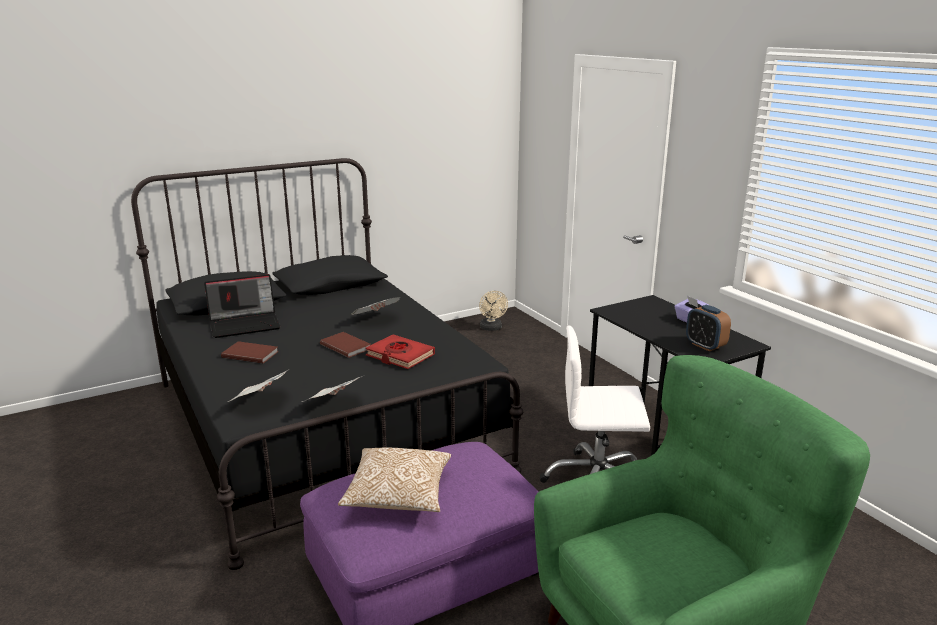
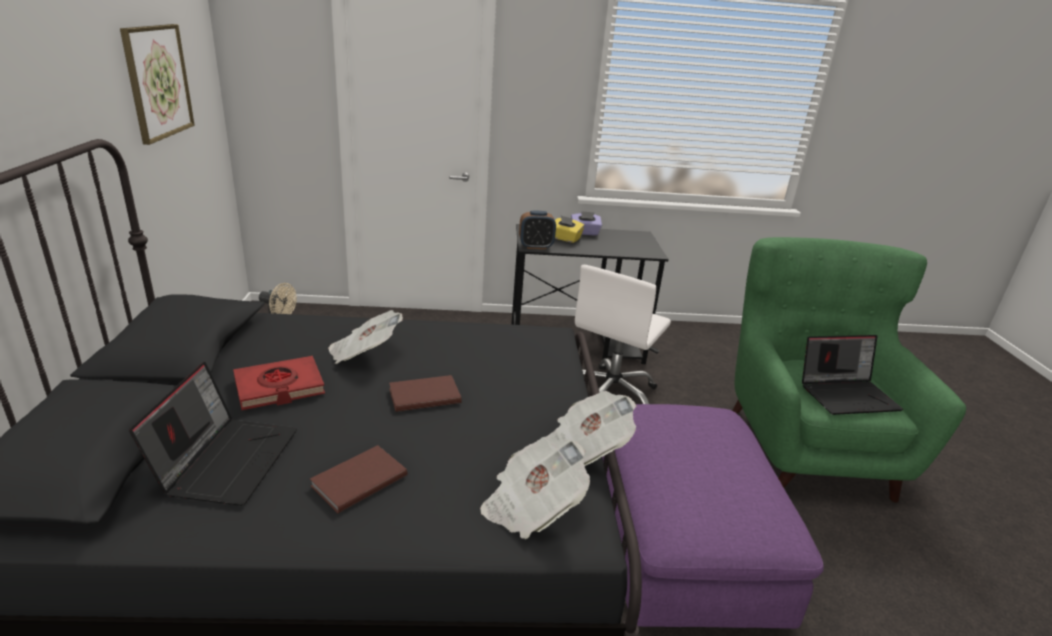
camera: 65 degrees left, 5 degrees up
pillow [338,447,451,512] -> none
red book [365,335,435,369] -> red book moved to [233,356,325,410]
alarm clock [686,305,731,351] -> alarm clock moved to [519,211,556,249]
none -> picture [120,24,195,145]
none -> yellow tissue box [555,216,585,243]
none -> laptop [802,335,903,415]

